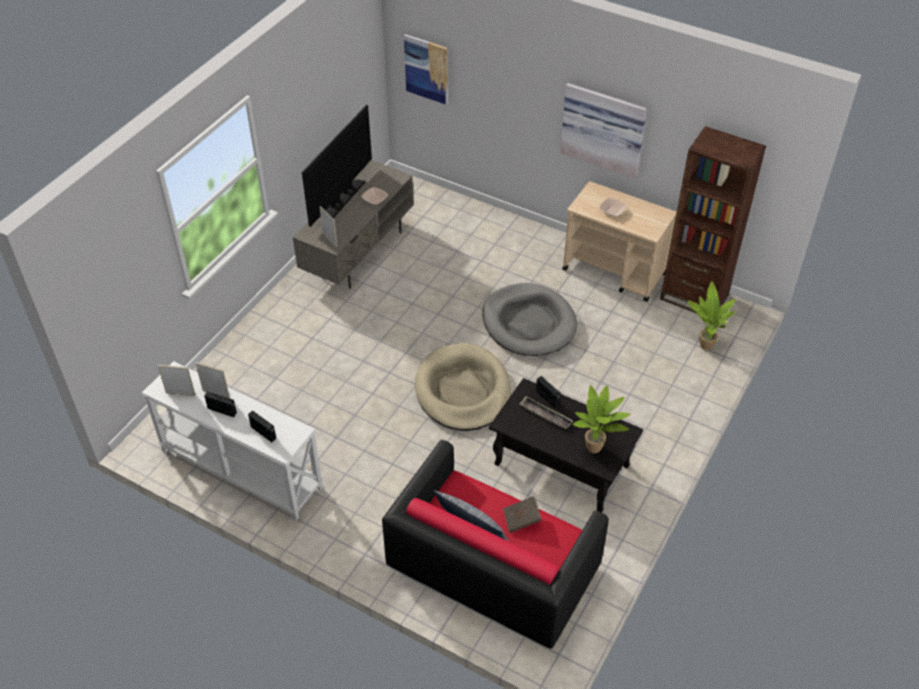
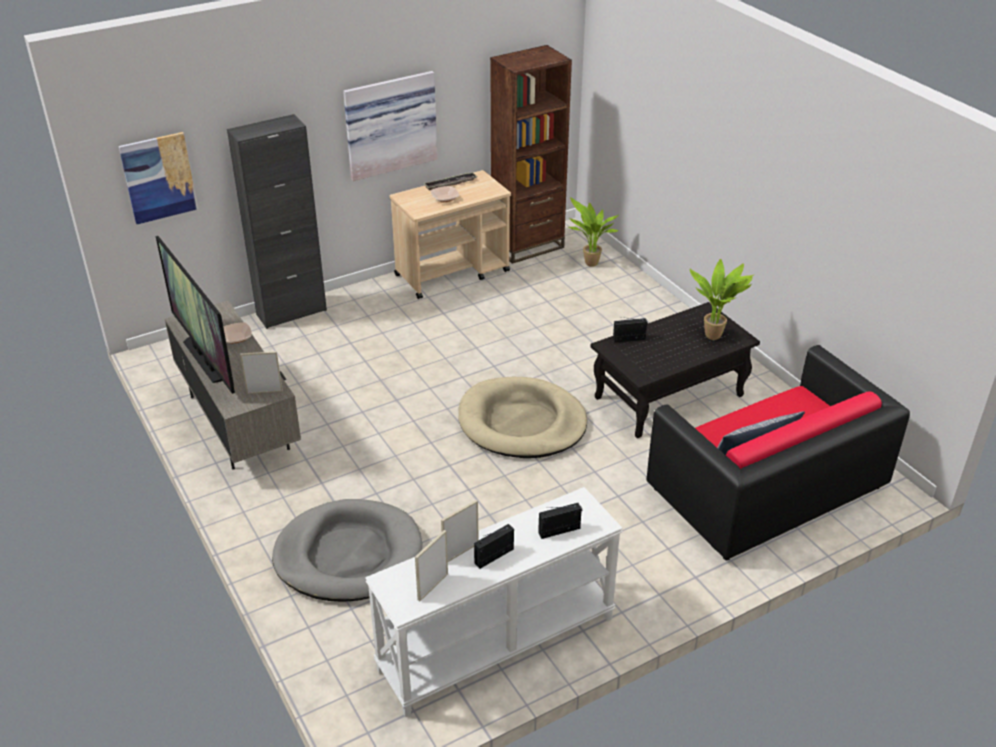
camera: 60 degrees left, 10 degrees down
grey dog bed [482,283,578,356] -> grey dog bed moved to [272,499,422,602]
brown book [503,496,542,533] -> none
tray [519,396,573,429] -> tray moved to [424,172,477,190]
none -> black cabinet [227,114,327,329]

